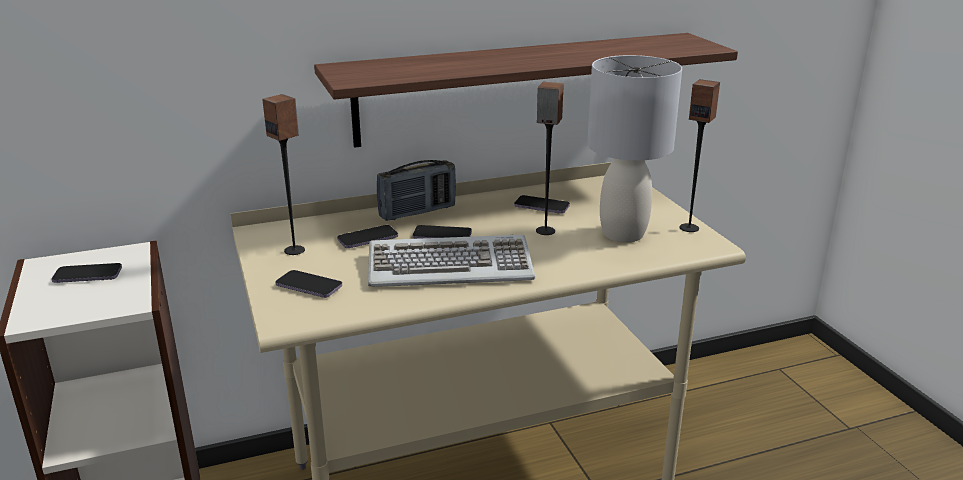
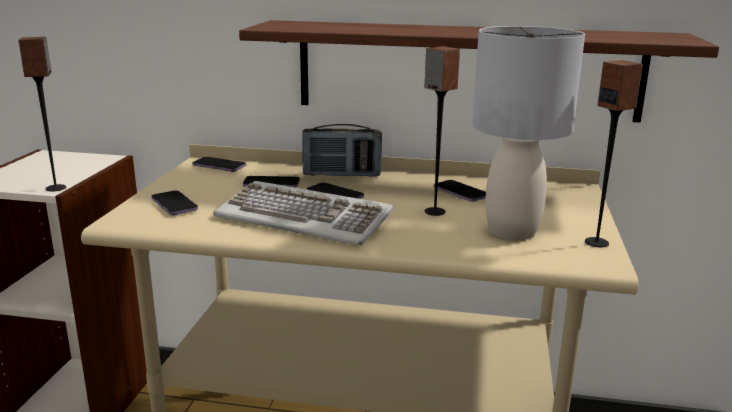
camera: 30 degrees right, 5 degrees down
phone [51,263,122,283] -> phone moved to [192,157,246,172]
speaker [262,94,305,255] -> speaker moved to [18,37,66,192]

